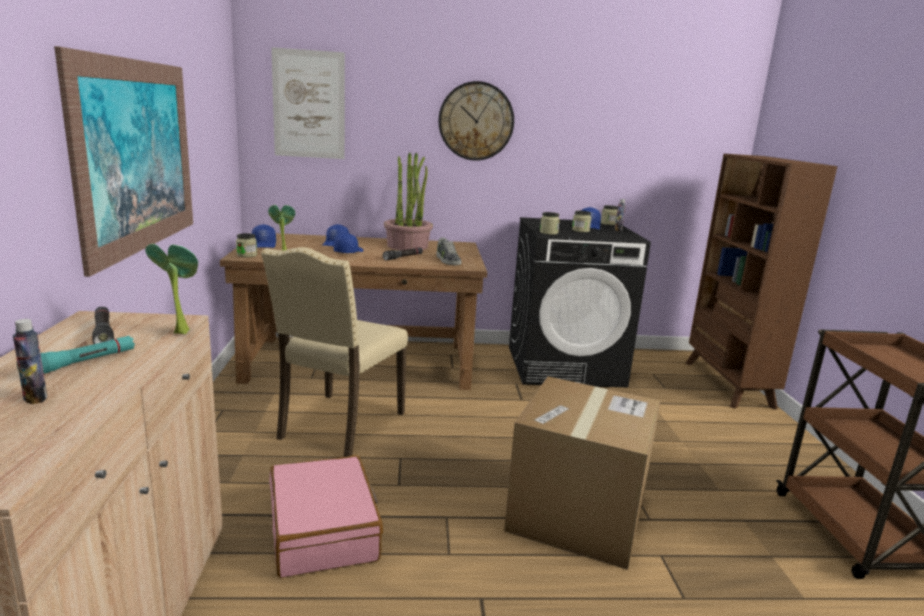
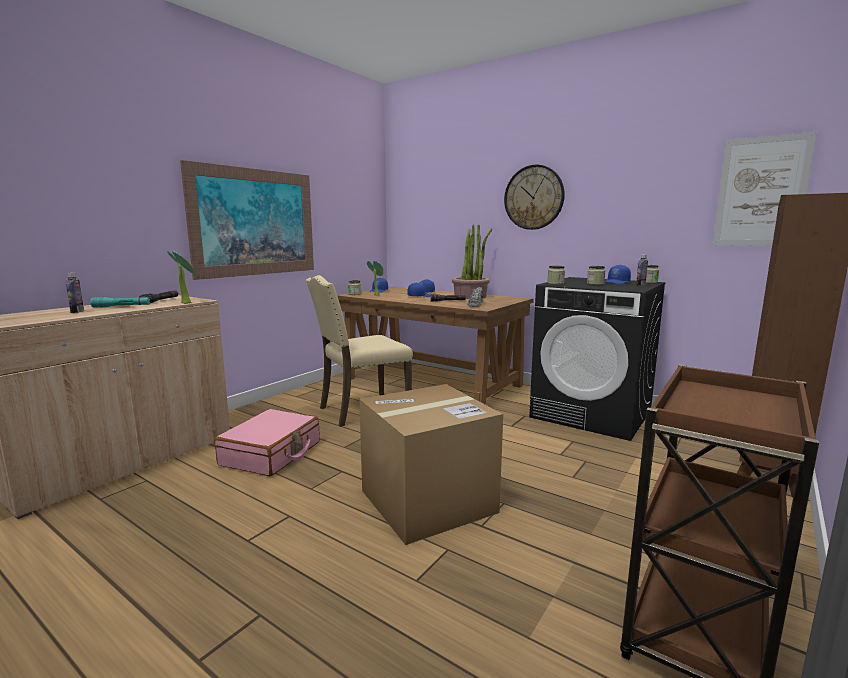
camera: 40 degrees right, 5 degrees down
picture [271,47,345,159] -> picture moved to [712,132,817,246]

